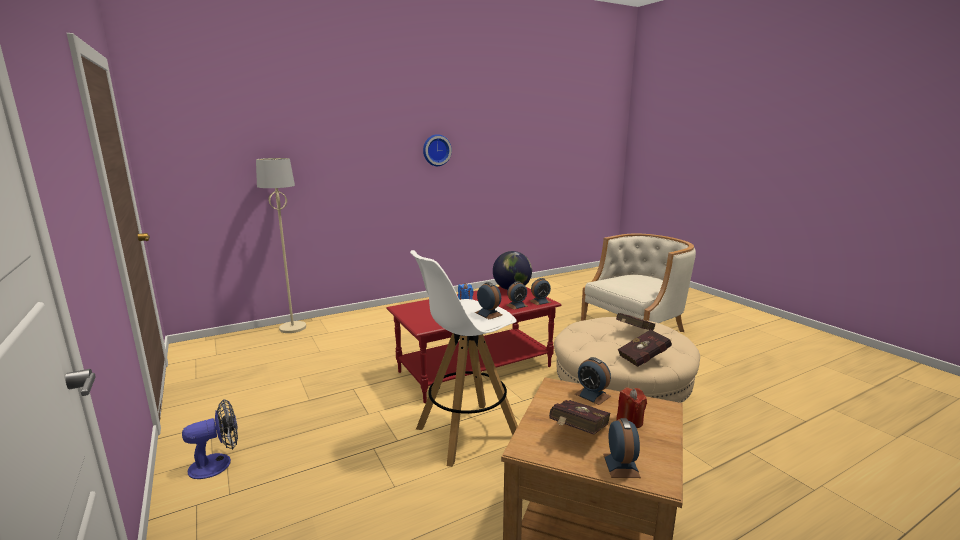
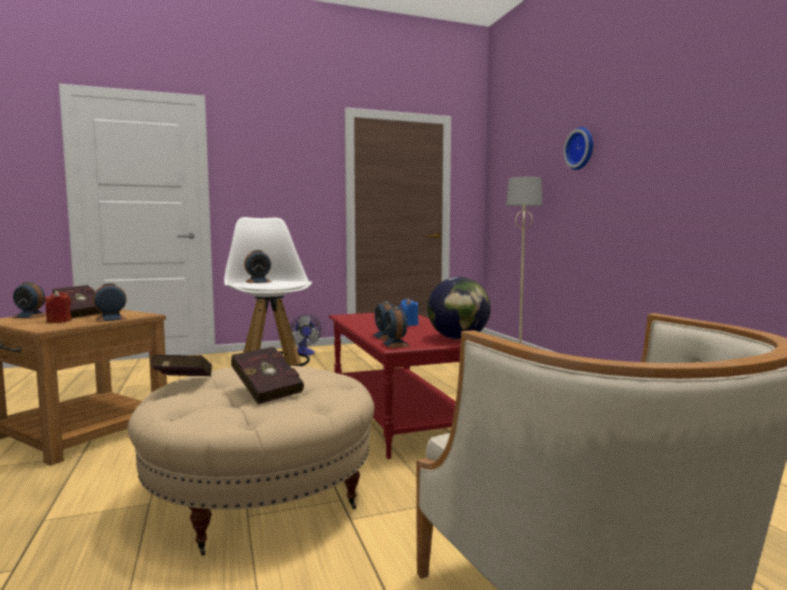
camera: 100 degrees right, 10 degrees down
wall clock [423,134,452,166] -> wall clock moved to [563,127,593,170]

